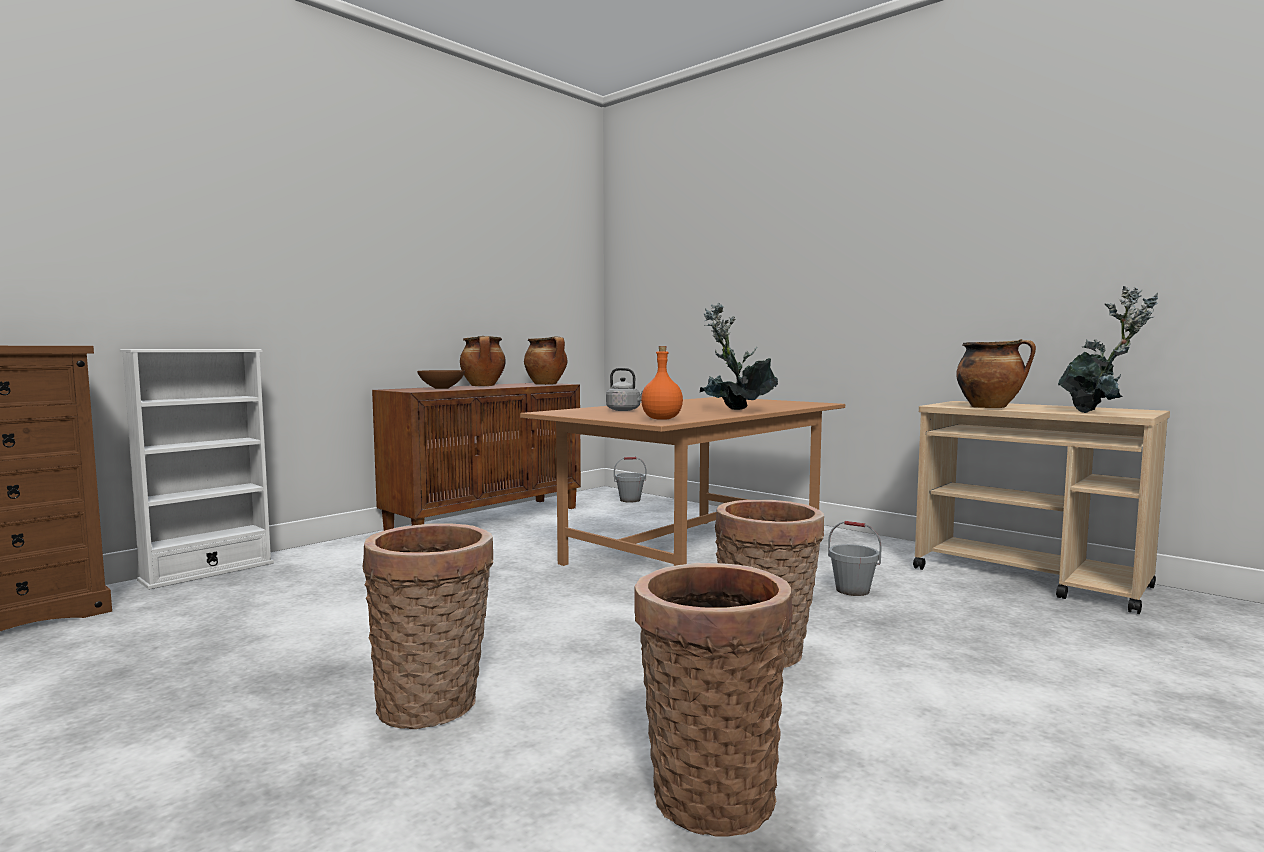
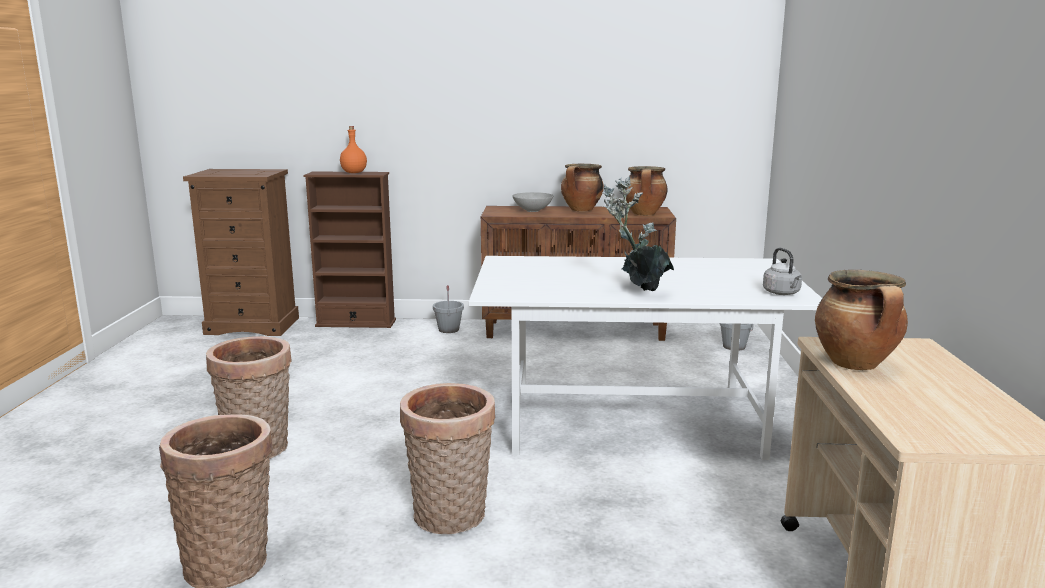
camera: 50 degrees right, 10 degrees up
white bookcase [120,349,274,590] -> brown bookcase [303,172,396,328]
brown bowl [417,370,465,389] -> grey bowl [512,192,553,212]
brown dining table [520,397,845,566] -> white dining table [468,256,822,460]
grey kettle [606,368,644,411] -> grey kettle moved to [763,248,802,295]
orange bottle [641,346,683,420] -> orange bottle moved to [340,126,367,173]
grey bucket [828,521,882,596] -> grey bucket moved to [433,285,464,333]
potted plant [1058,286,1158,413] -> none

